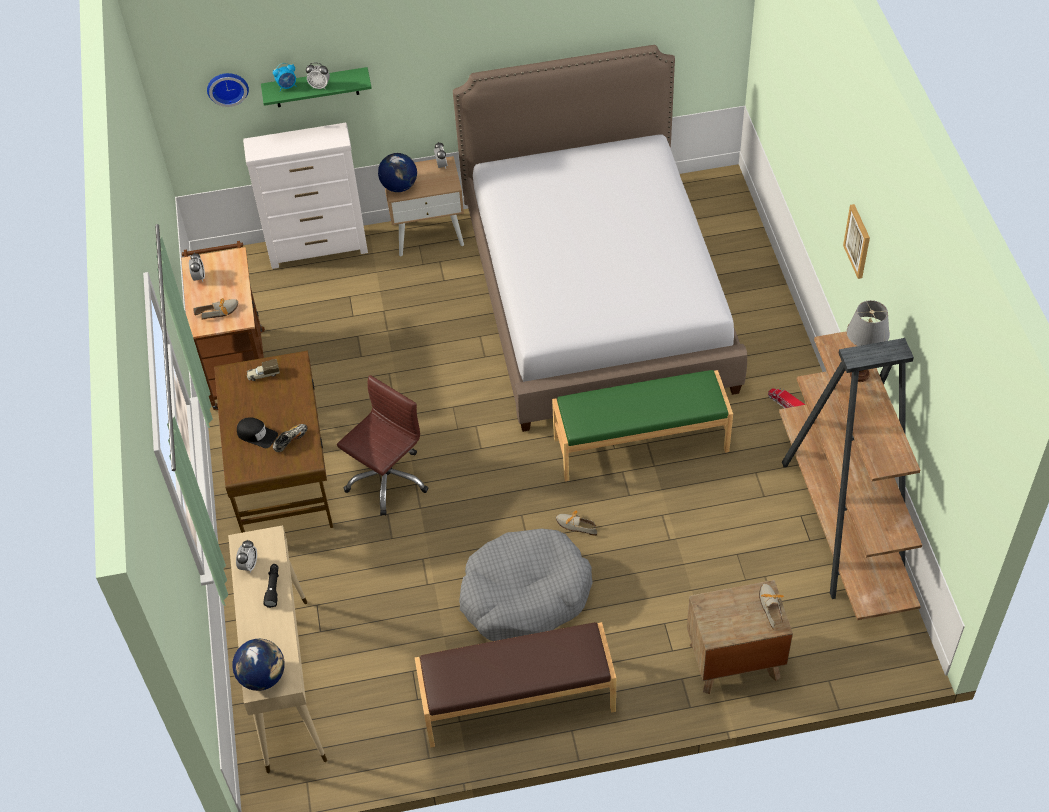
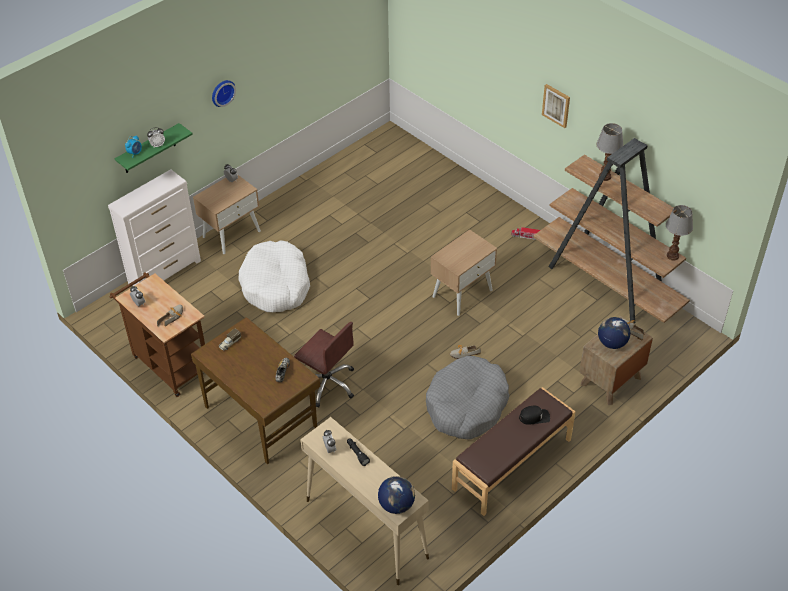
camera: 35 degrees left, 5 degrees down
wall clock [207,73,249,107] -> wall clock moved to [212,80,236,107]
black cap [237,417,278,448] -> black cap moved to [519,406,550,425]
brown office chair [337,375,428,515] -> brown office chair turned 120 degrees clockwise [294,322,354,408]
globe [378,153,417,192] -> globe moved to [598,317,630,349]
bed [453,45,747,432] -> none
green bench [552,370,733,481] -> beige nightstand [430,229,497,316]
none -> white dog bed [239,241,310,312]
none -> table lamp [666,205,693,261]

